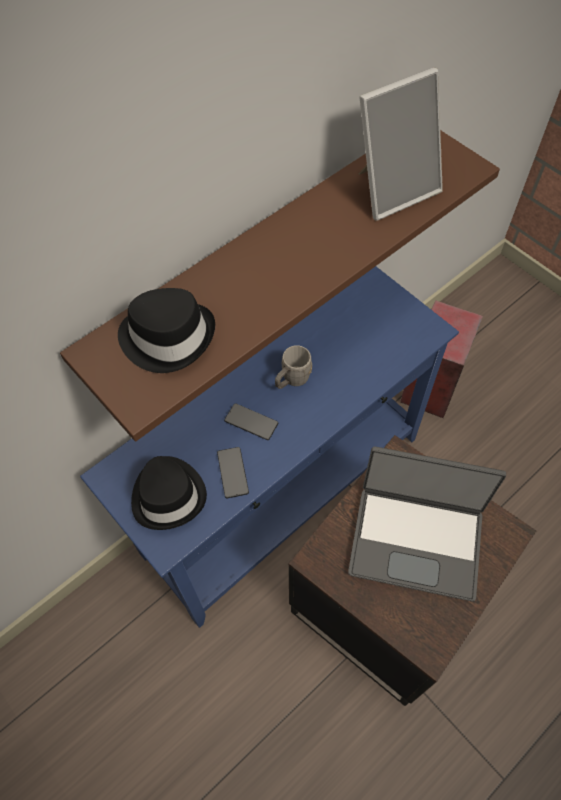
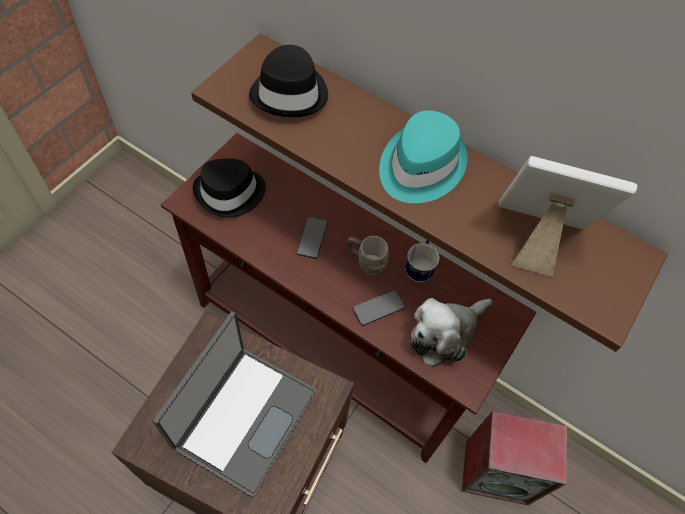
camera: 70 degrees right, 0 degrees up
blue console table [80,266,459,628] -> brown console table [161,133,536,463]
phone [217,447,249,498] -> phone moved to [352,290,405,326]
laptop [348,447,506,602] -> laptop turned 150 degrees counterclockwise [153,311,316,497]
picture frame [358,68,443,221] -> picture frame turned 150 degrees clockwise [499,156,637,277]
none -> turquoise hat [379,110,468,203]
none -> mug [405,240,440,282]
none -> plush toy [410,298,492,367]

